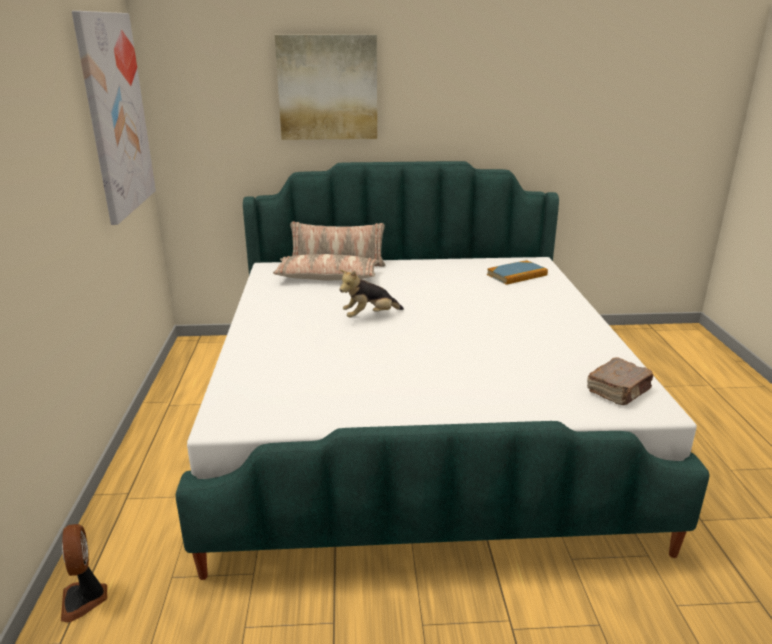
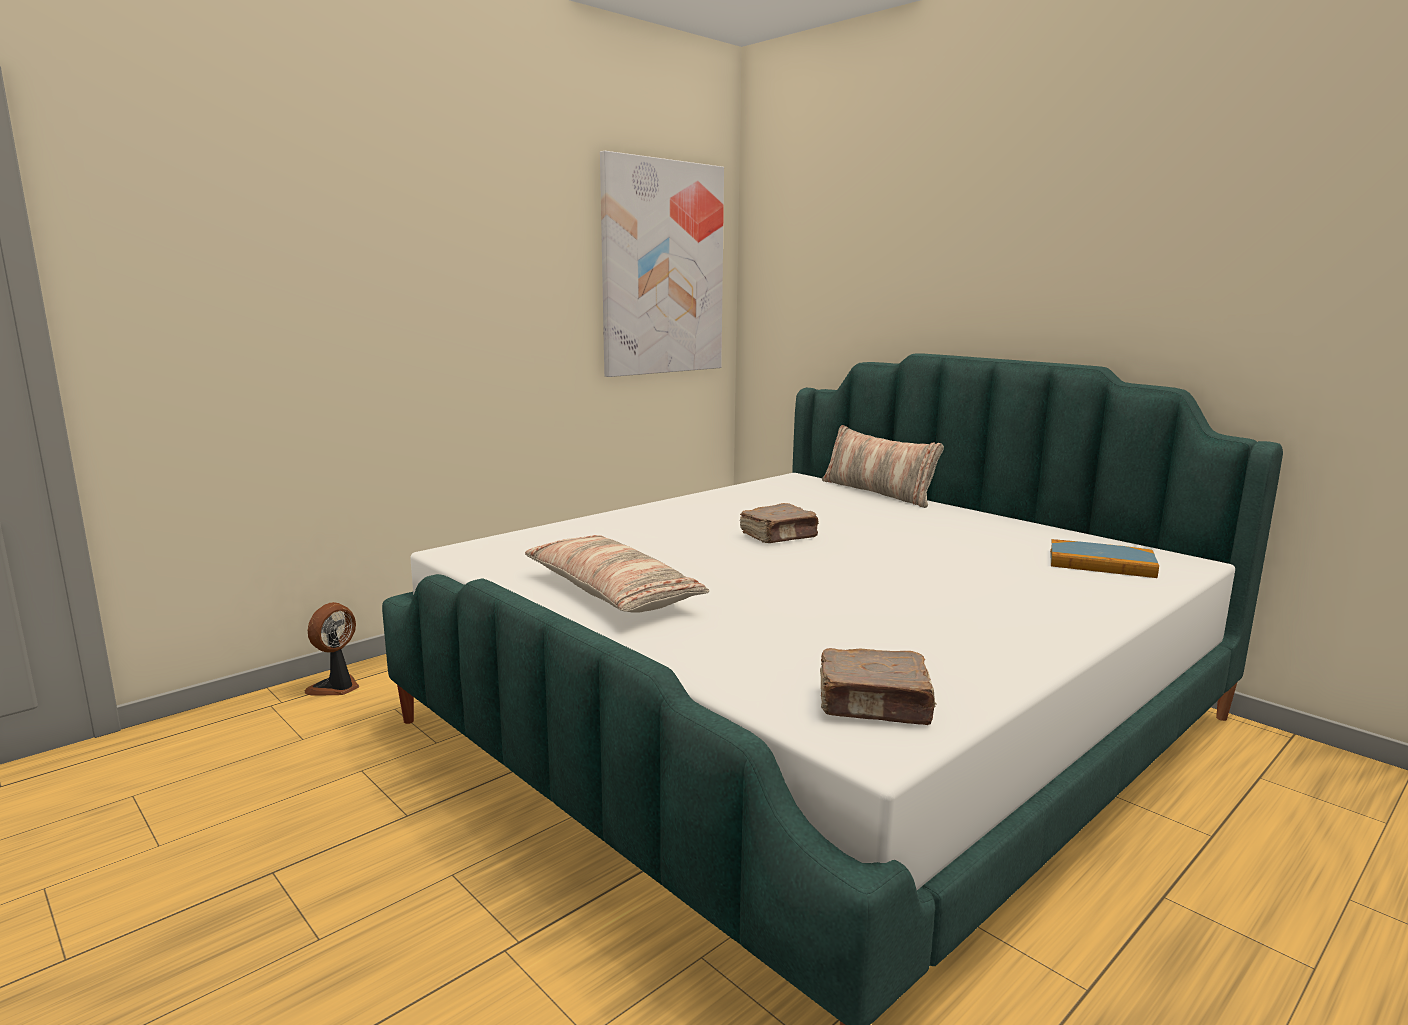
camera: 50 degrees right, 10 degrees down
pillow [273,254,380,281] -> pillow moved to [525,535,709,613]
picture [275,35,377,140] -> none
plush toy [339,270,404,318] -> brown book [740,503,819,543]

